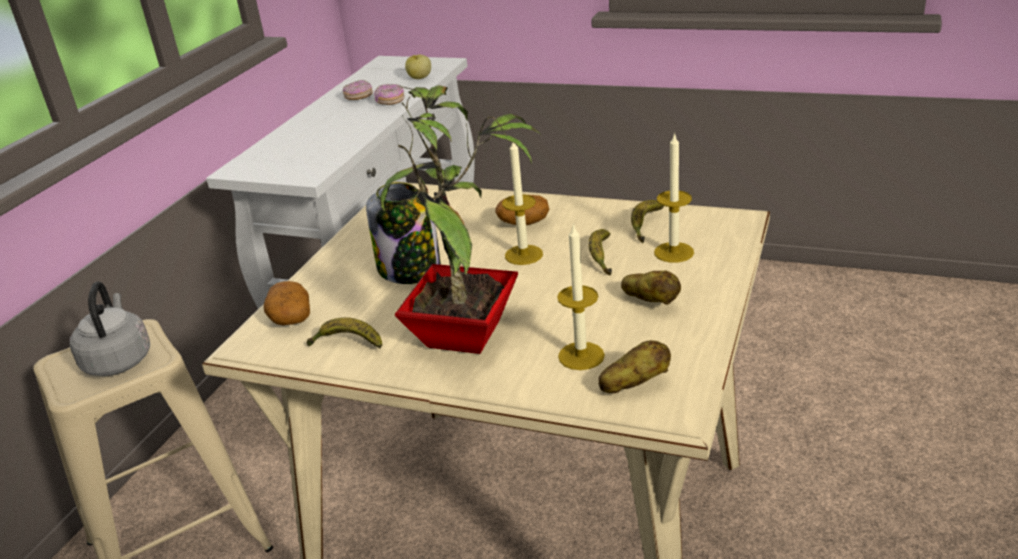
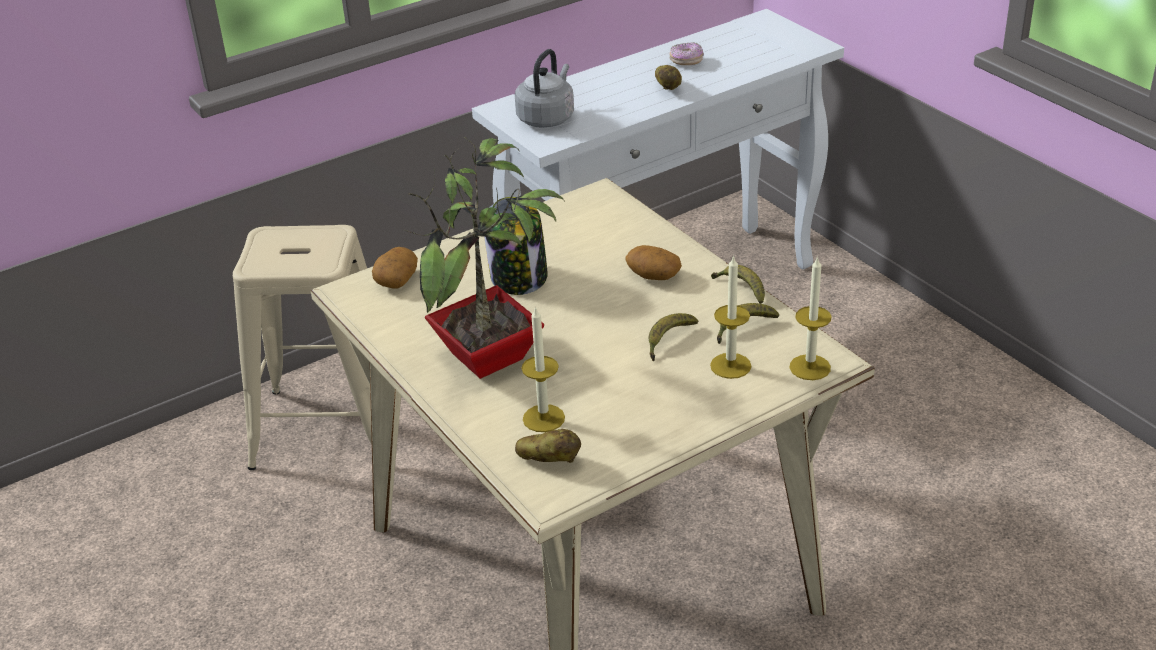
camera: 35 degrees right, 5 degrees up
grey kettle [70,281,150,376] -> grey kettle moved to [515,49,574,128]
banana [306,317,382,349] -> banana moved to [711,265,765,304]
donut [374,84,404,105] -> none
apple [405,55,431,79] -> none
candle [502,142,543,265] -> candle moved to [790,256,831,380]
potato [621,270,681,305] -> potato moved to [655,65,682,90]

